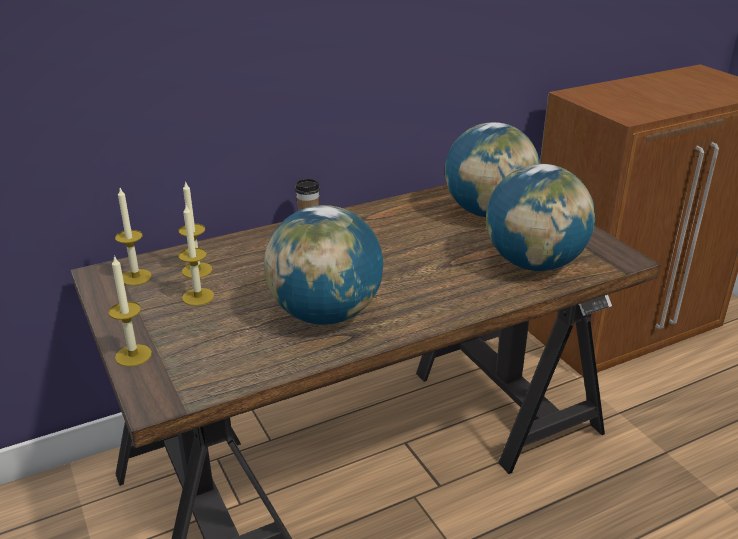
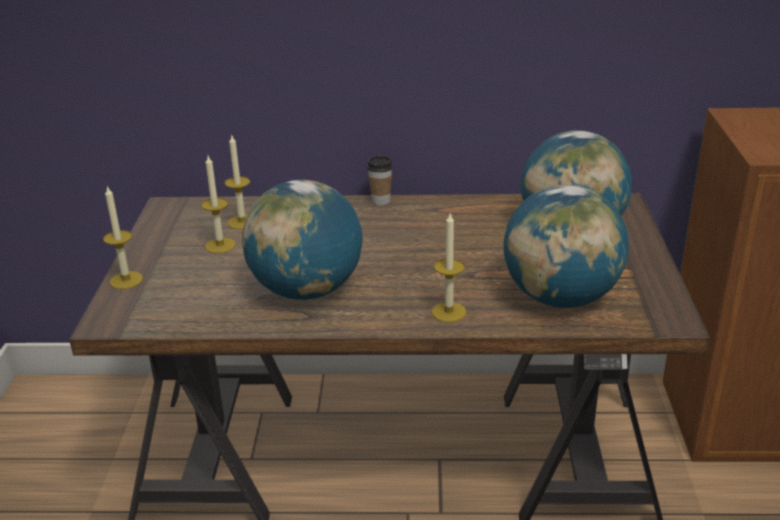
camera: 30 degrees right, 0 degrees up
candle [115,188,152,286] -> candle moved to [431,213,466,322]

